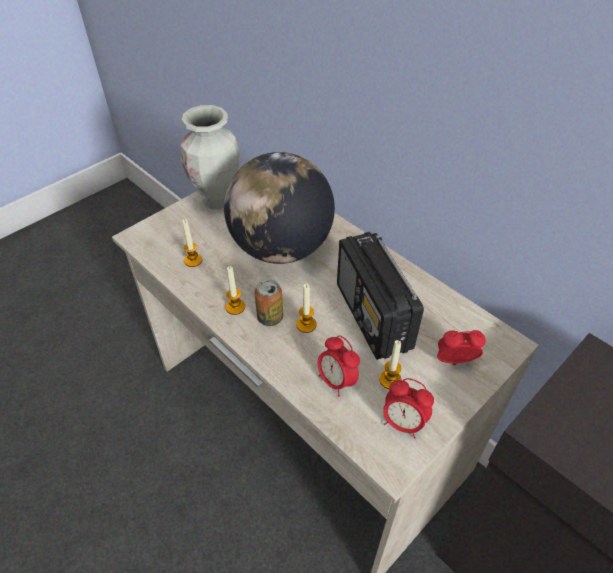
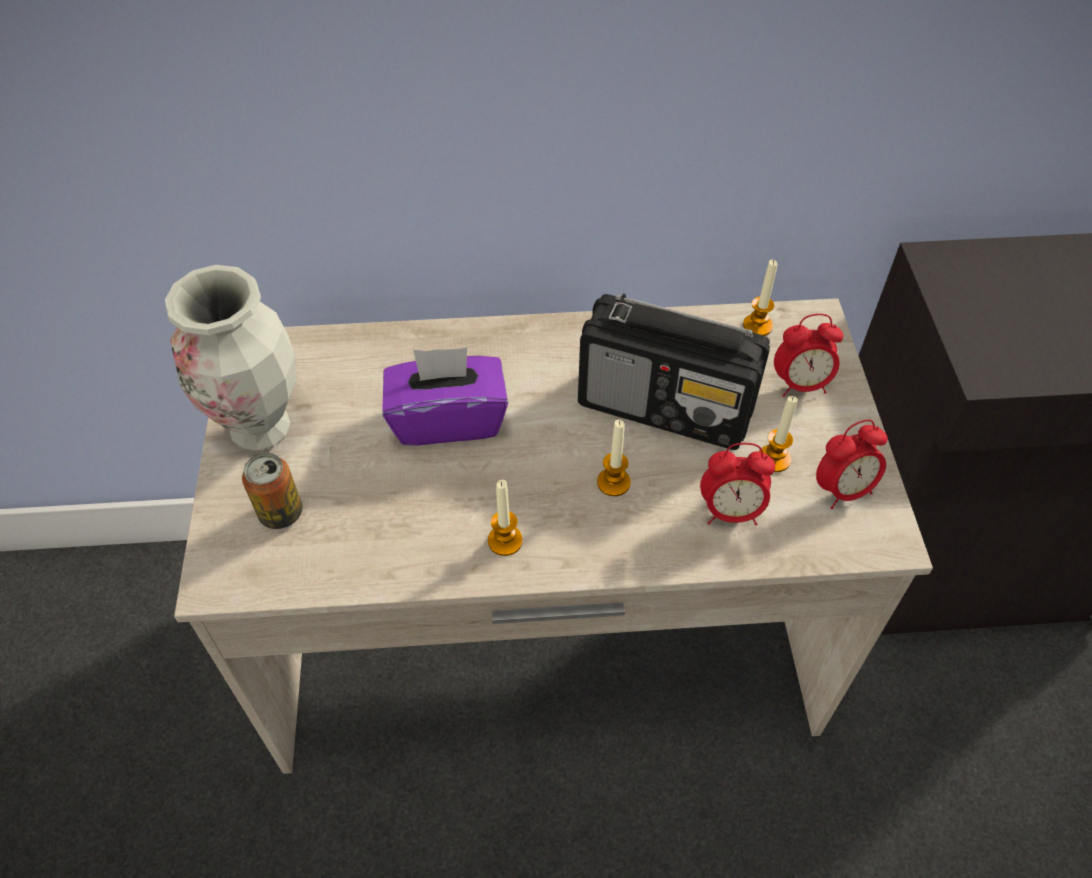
camera: 50 degrees left, 5 degrees up
candle [182,219,202,267] -> candle moved to [743,260,777,336]
globe [224,152,335,264] -> purple tissue box [382,347,508,446]
can [254,279,283,326] -> can moved to [242,453,302,529]
alarm clock [437,330,486,365] -> alarm clock turned 135 degrees counterclockwise [774,314,843,397]

